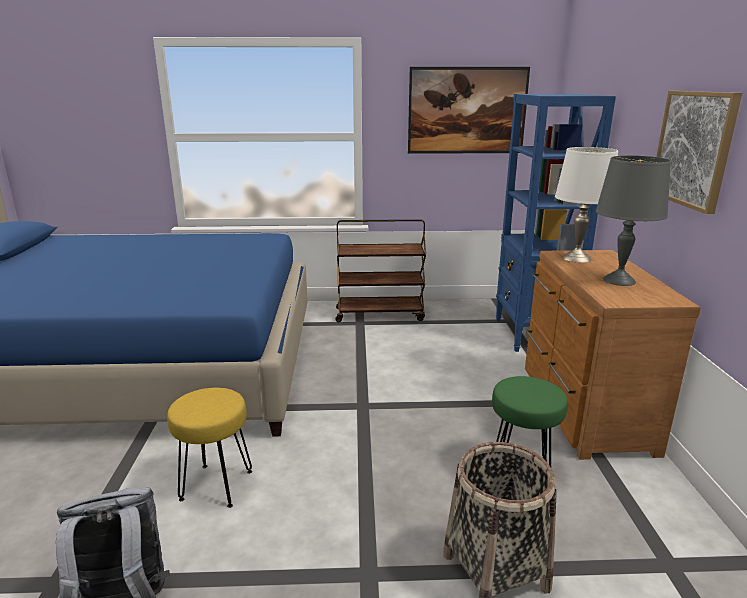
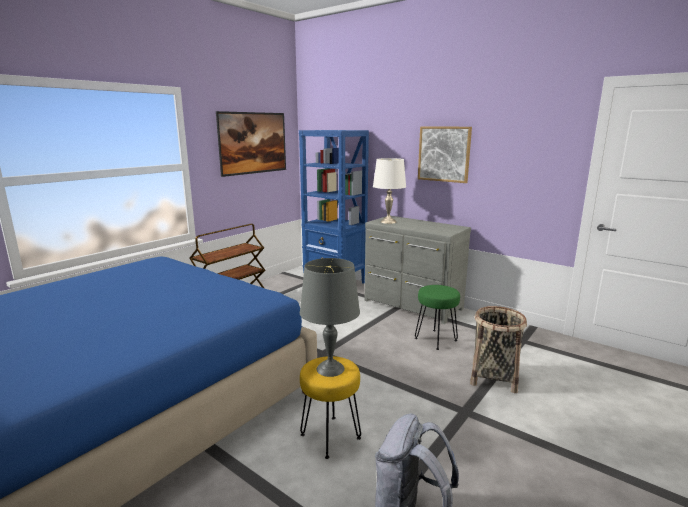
camera: 50 degrees left, 5 degrees down
brown dresser [525,250,701,460] -> grey dresser [365,216,471,324]
grey table lamp [596,155,671,286] -> grey table lamp moved to [300,258,360,377]

